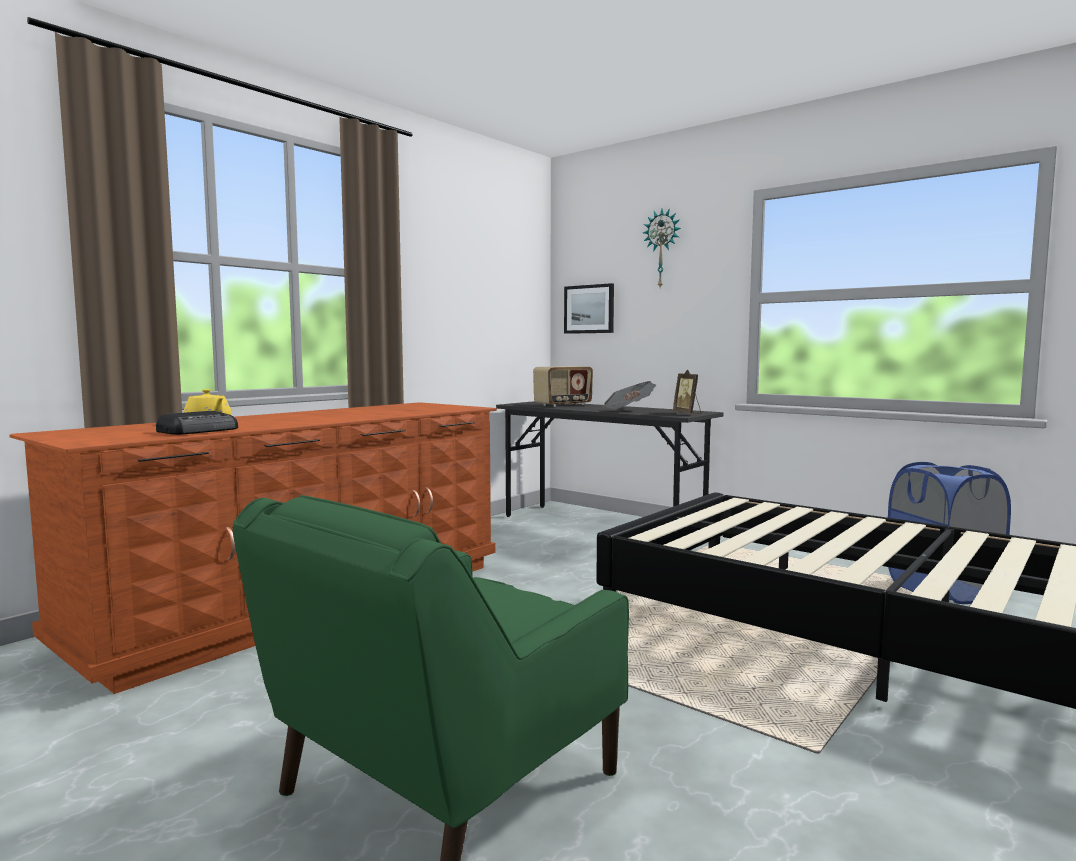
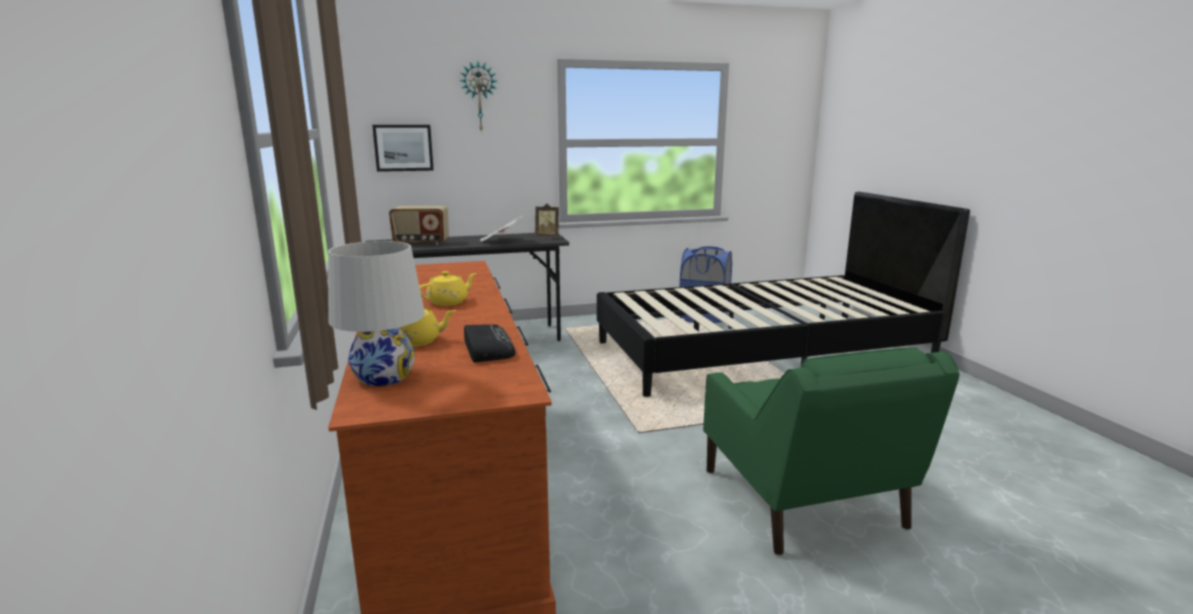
camera: 55 degrees left, 10 degrees up
radio [533,366,593,407] -> radio turned 90 degrees clockwise [389,206,449,245]
none -> white table lamp [328,241,425,386]
none -> yellow teapot [419,271,477,306]

